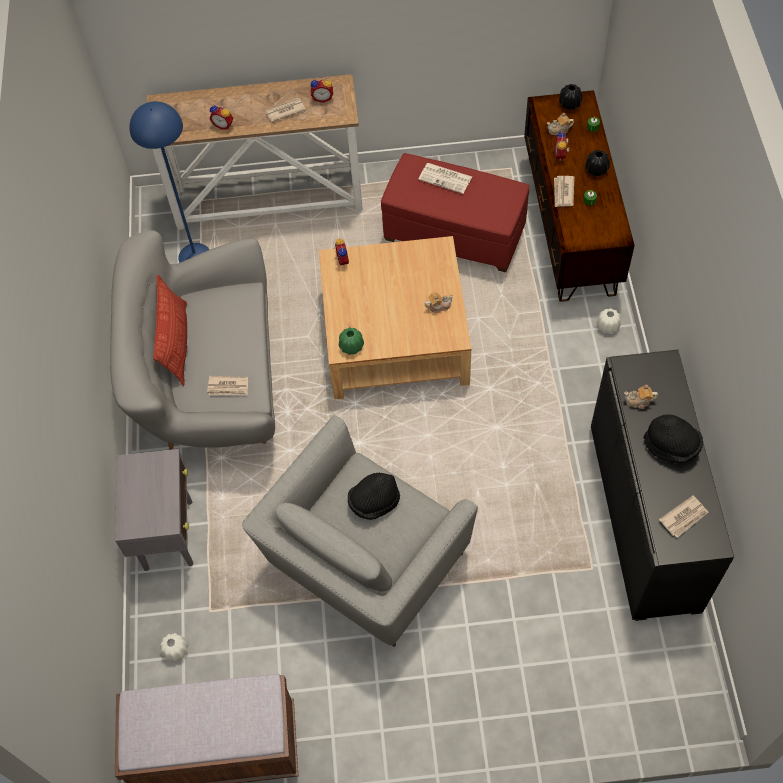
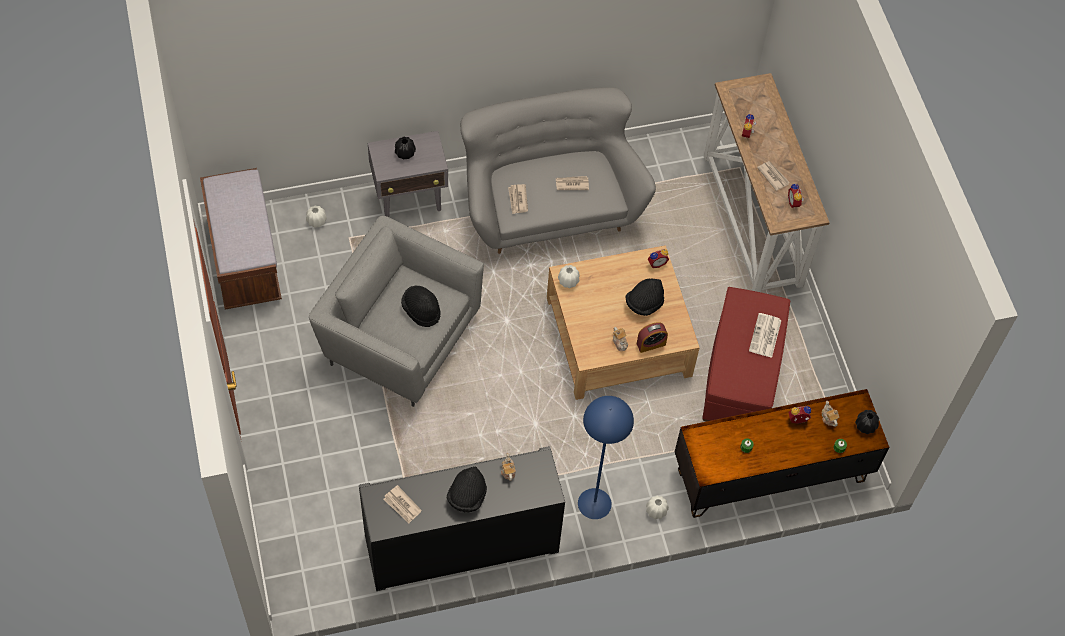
camera: 75 degrees right, 0 degrees up
blue floor lamp [129,101,210,263] -> blue floor lamp moved to [578,396,634,519]
pillow [153,275,187,386] -> none
green vase [339,327,364,355] -> white vase [558,265,580,288]
newspaper [554,176,574,207] -> newspaper moved to [556,176,589,190]
black vase [585,150,610,176] -> black vase moved to [395,137,416,159]
none -> black hat [626,279,664,316]
none -> alarm clock [637,322,668,353]

